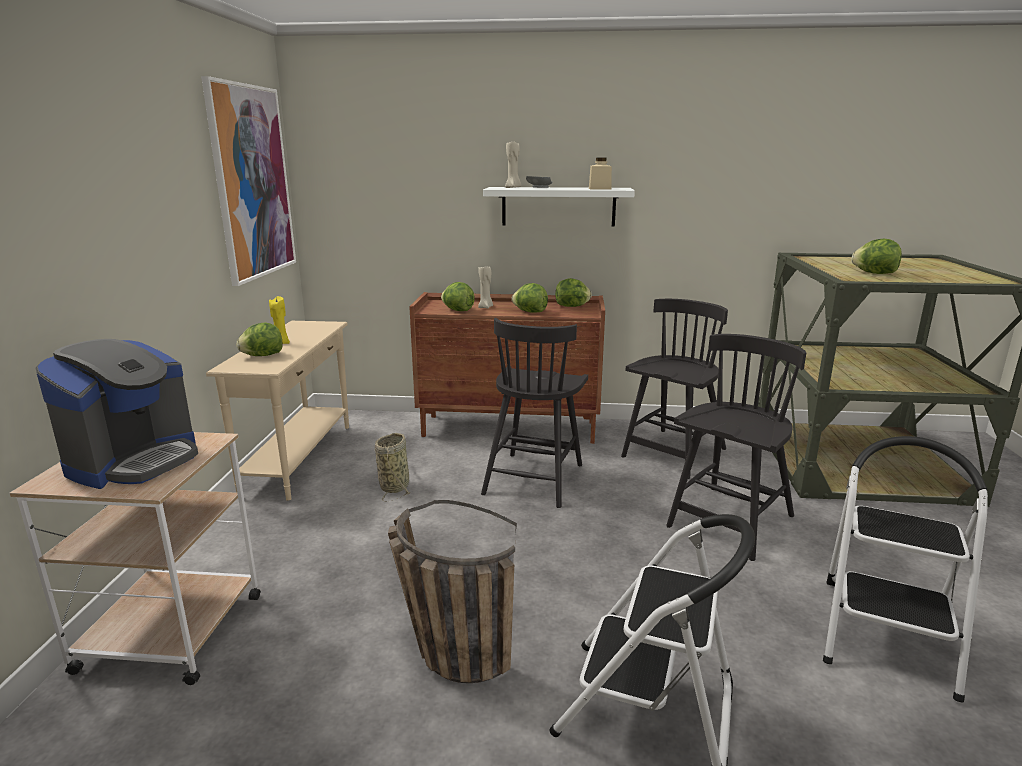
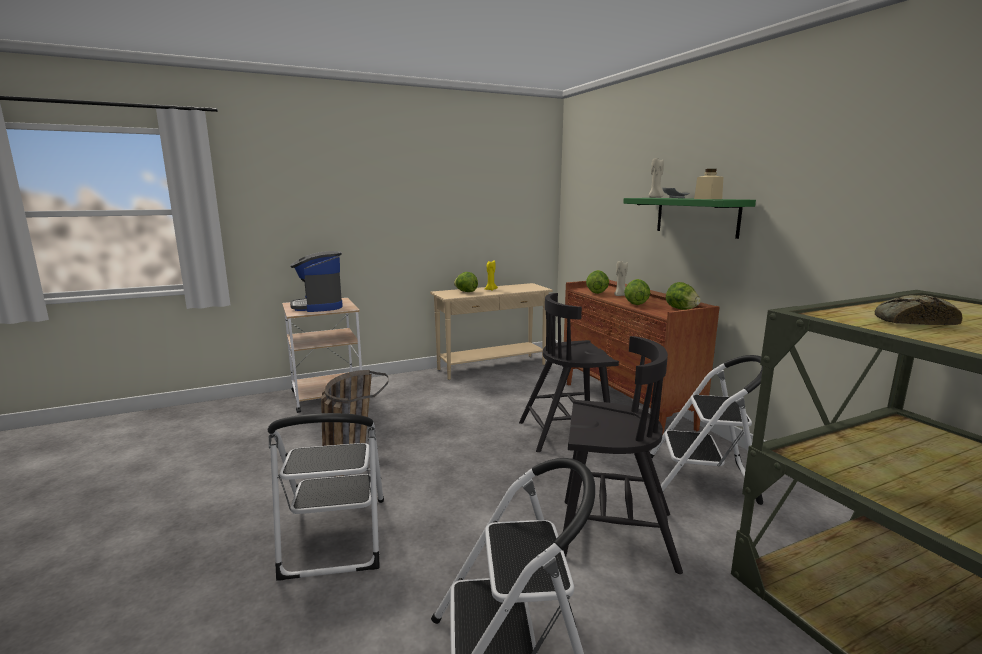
camera: 60 degrees right, 5 degrees down
coffee machine [35,339,198,489] -> coffee machine turned 75 degrees clockwise [290,251,343,312]
picture [201,76,296,286] -> none
basket [375,433,410,502] -> none
white shelf [483,187,635,227] -> green shelf [623,198,756,239]
black chair [621,299,728,479] -> step ladder [650,355,763,505]
lettuce [851,239,902,274] -> bread [875,295,962,325]

